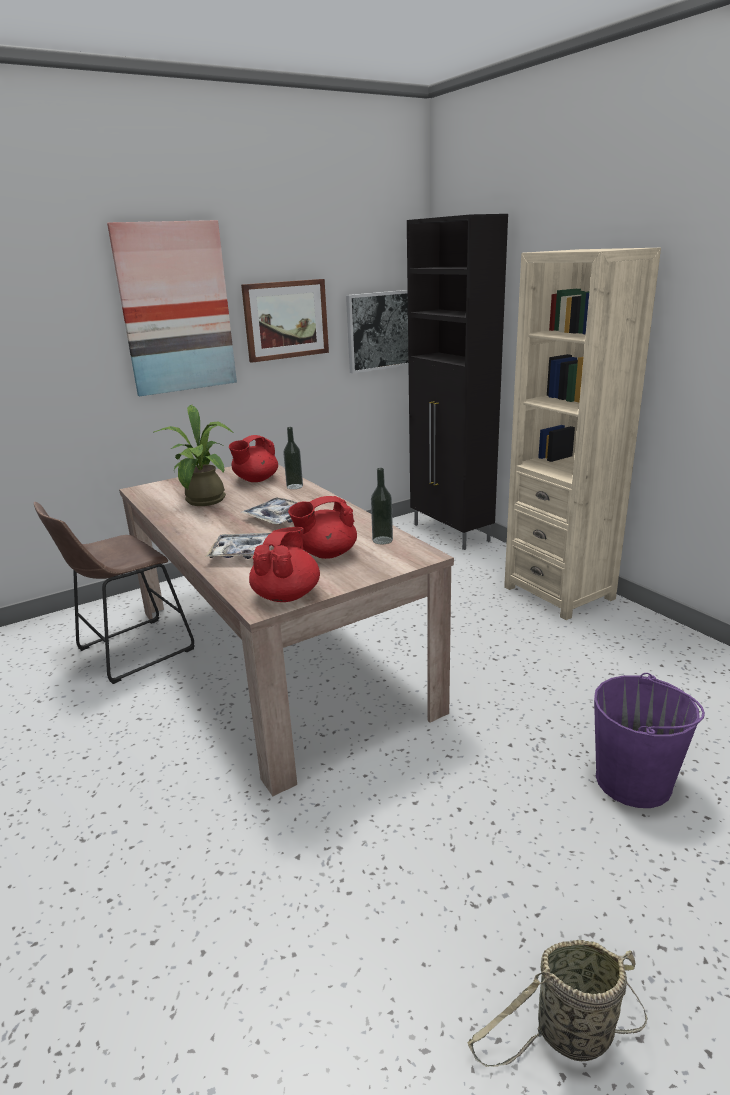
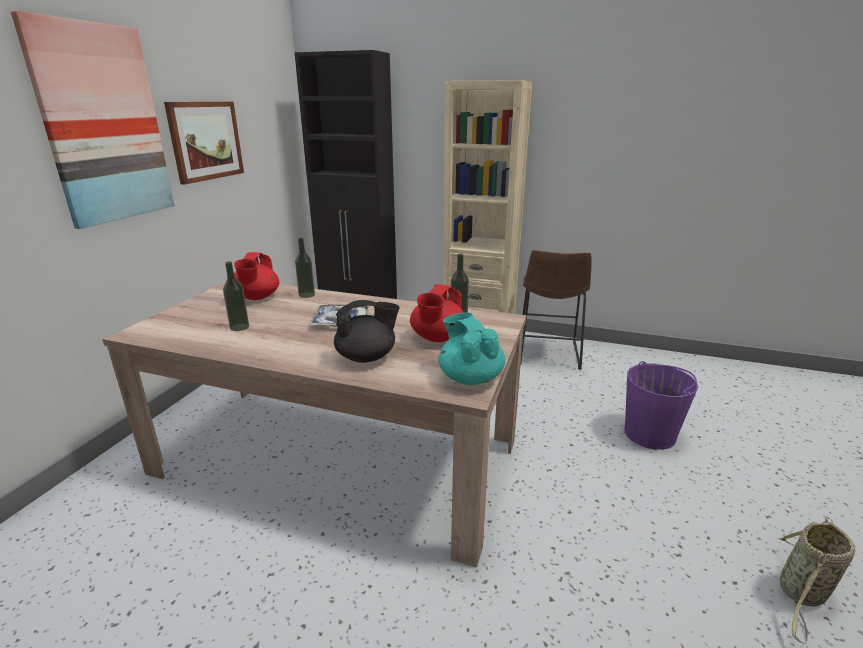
camera: 40 degrees left, 0 degrees up
brown stool [34,502,195,684] -> brown stool moved to [521,250,592,370]
potted plant [154,405,233,506] -> bottle [223,261,249,331]
tray [205,533,272,559] -> black teapot [334,300,400,363]
red teapot [249,527,320,602] -> turquoise teapot [438,312,506,385]
picture [346,290,408,374] -> none

